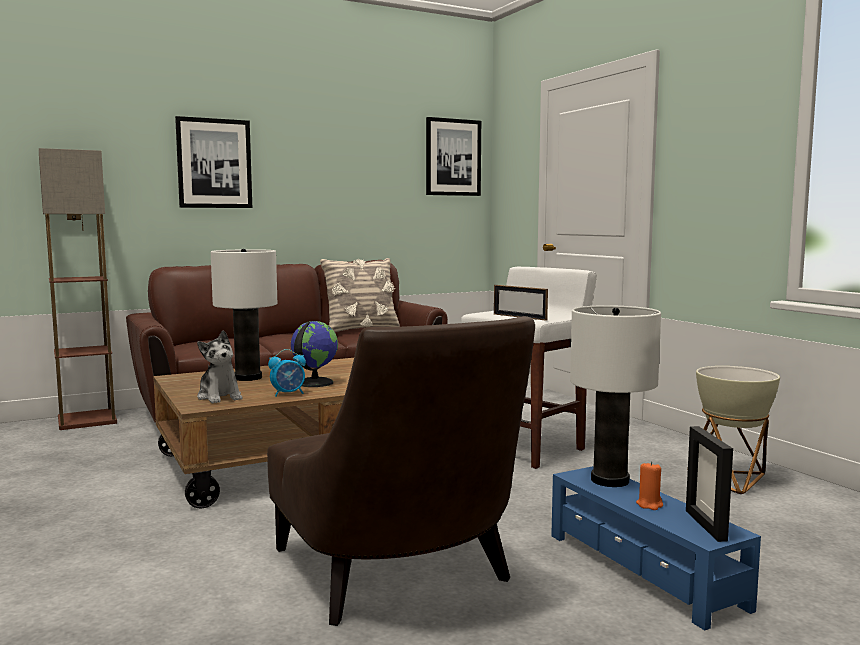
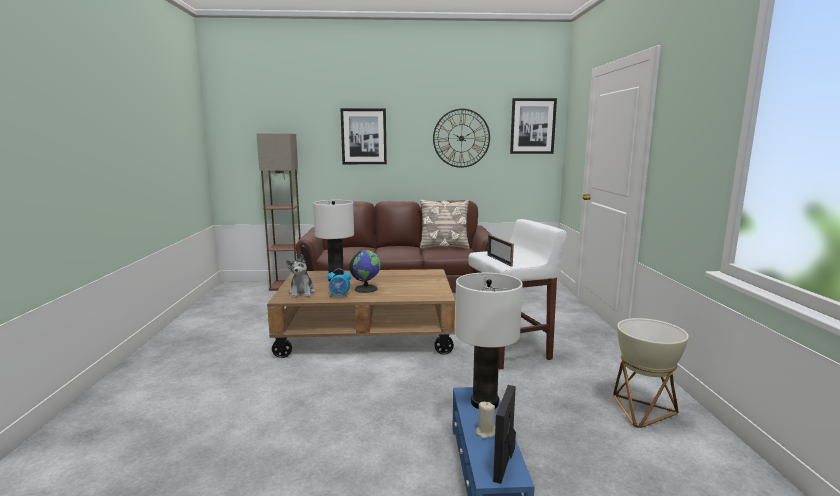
camera: 25 degrees right, 5 degrees up
brown armchair [267,316,535,626] -> none
orange candle [636,461,663,510] -> beige candle [476,402,495,439]
none -> wall clock [433,108,490,168]

